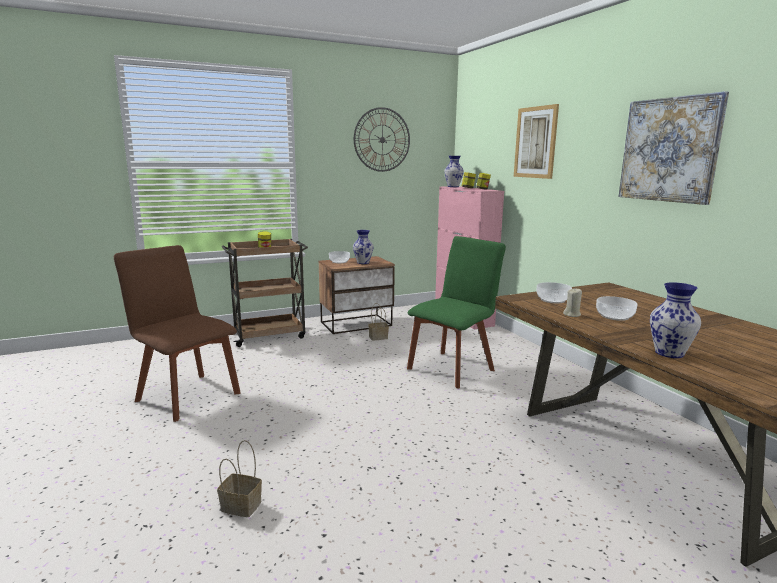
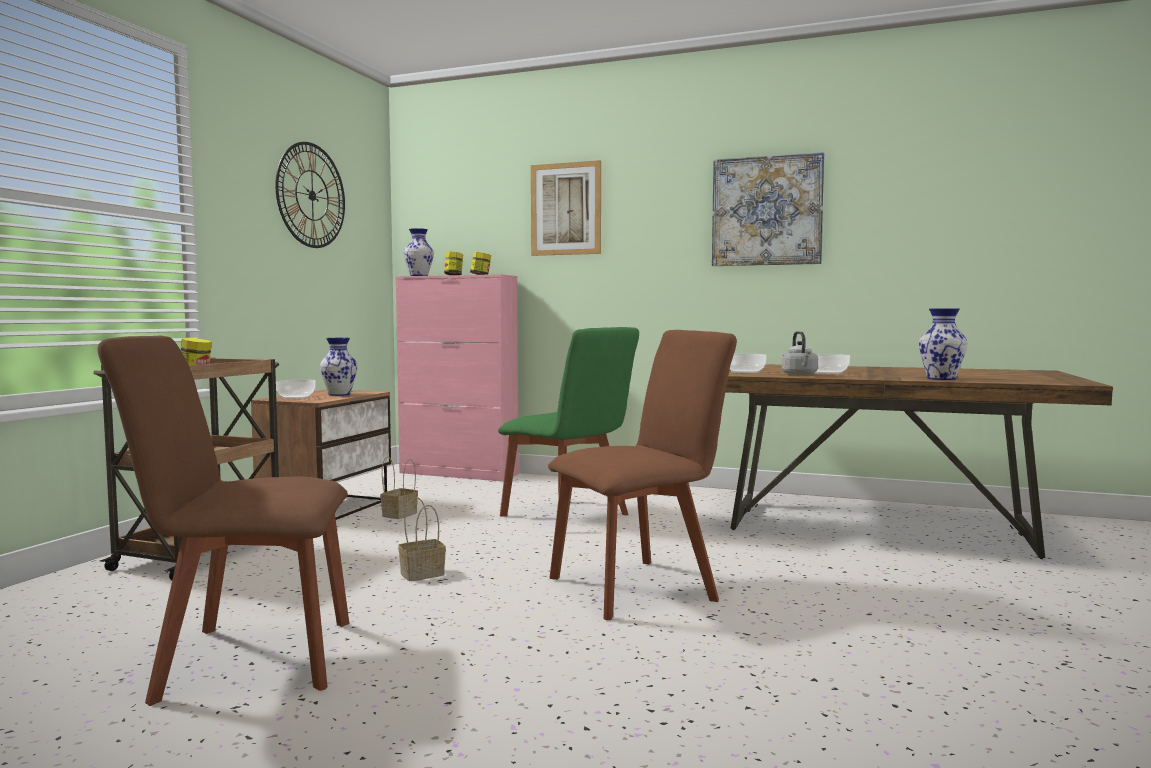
camera: 45 degrees left, 10 degrees down
basket [217,440,262,517] -> basket moved to [398,497,446,581]
green chair [407,236,506,388] -> green chair turned 135 degrees clockwise [498,327,639,517]
beige candle [563,289,582,317] -> grey kettle [782,331,818,376]
none -> brown chair [548,330,737,620]

